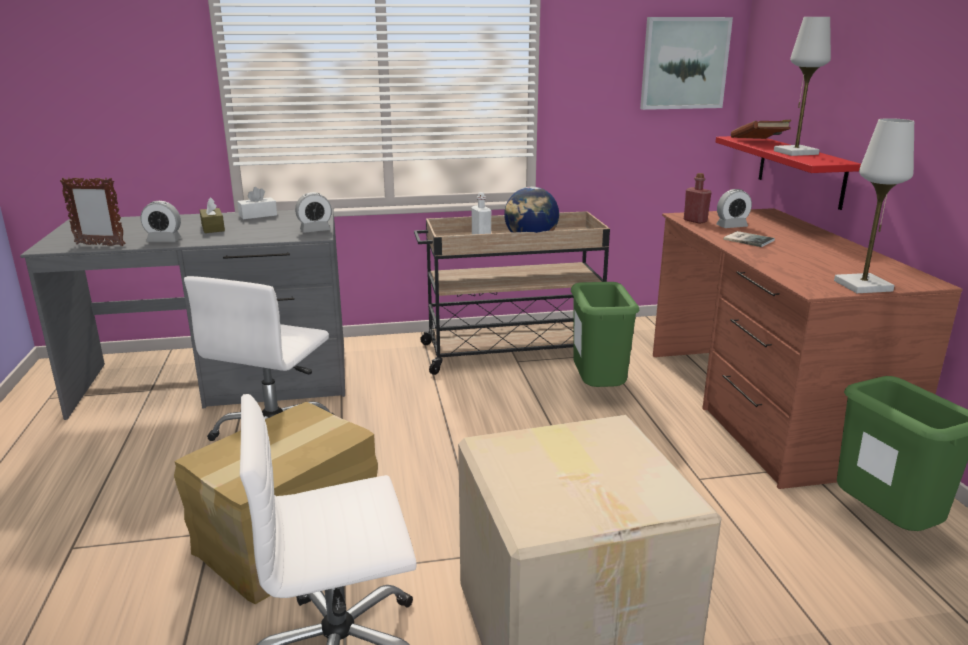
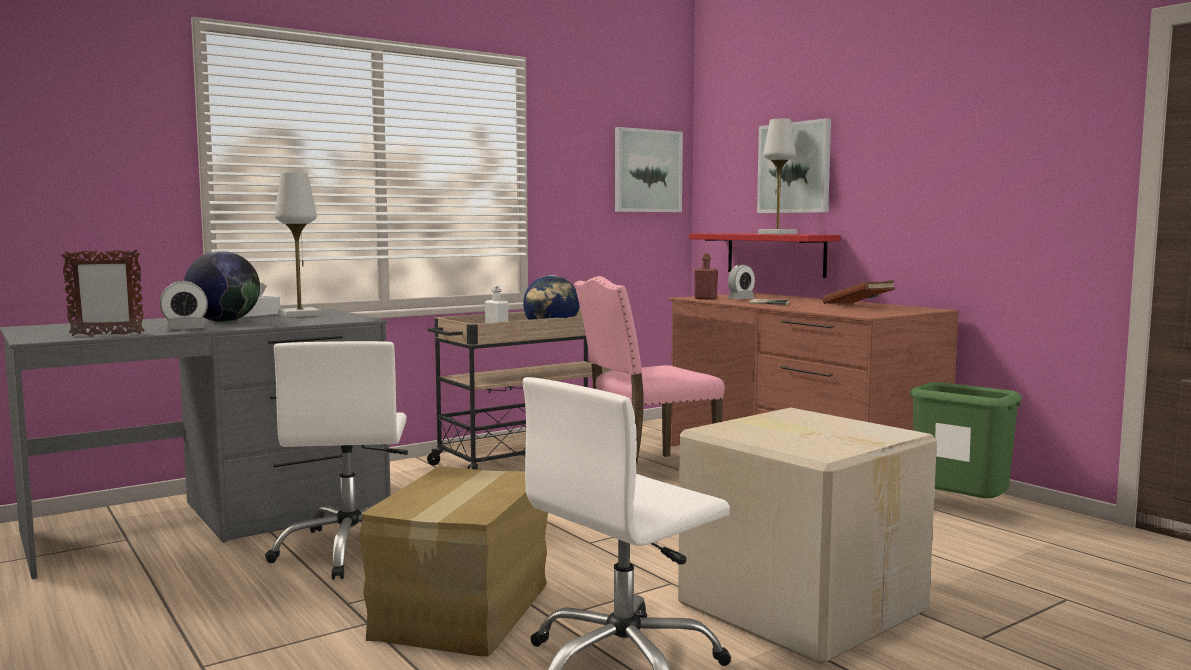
camera: 25 degrees left, 15 degrees down
brown tissue box [200,197,225,233] -> globe [184,251,260,322]
alarm clock [295,192,332,233] -> none
green trash can [571,282,639,387] -> pink chair [574,276,725,467]
brown book [731,120,791,139] -> brown book moved to [822,280,895,304]
white table lamp [834,118,914,293] -> white table lamp moved to [275,172,322,318]
none -> picture [757,118,831,213]

